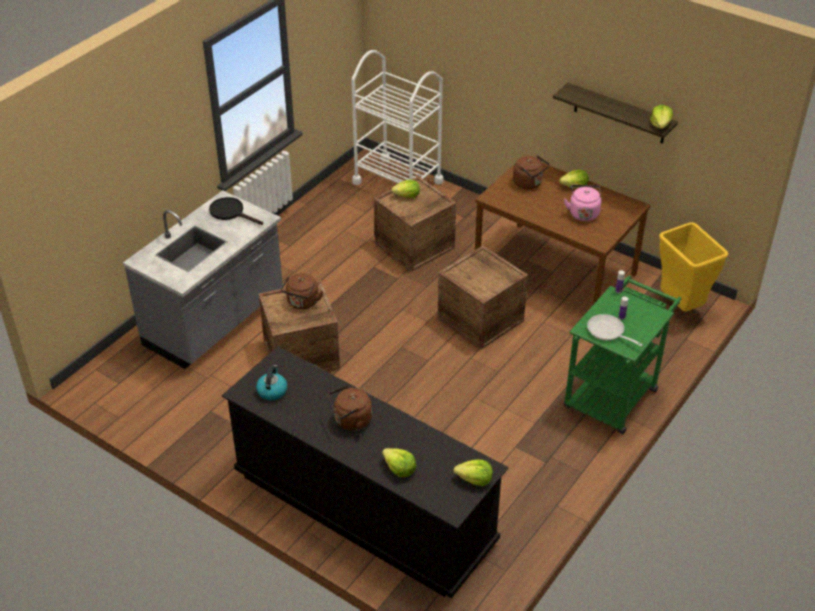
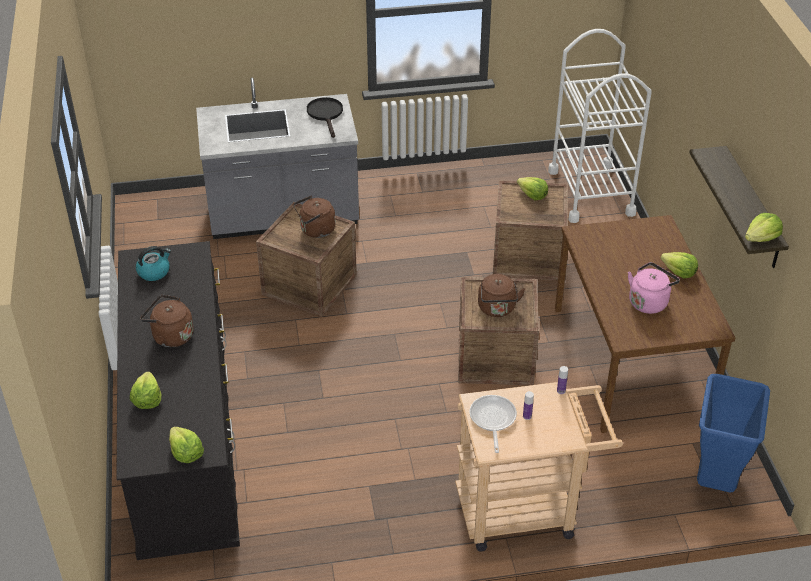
camera: 45 degrees right, 0 degrees up
brown kettle [513,155,550,189] -> brown kettle moved to [478,274,525,317]
green cart [564,275,682,434] -> beige cart [455,382,623,552]
yellow trash can [659,222,728,312] -> blue trash can [697,374,770,493]

